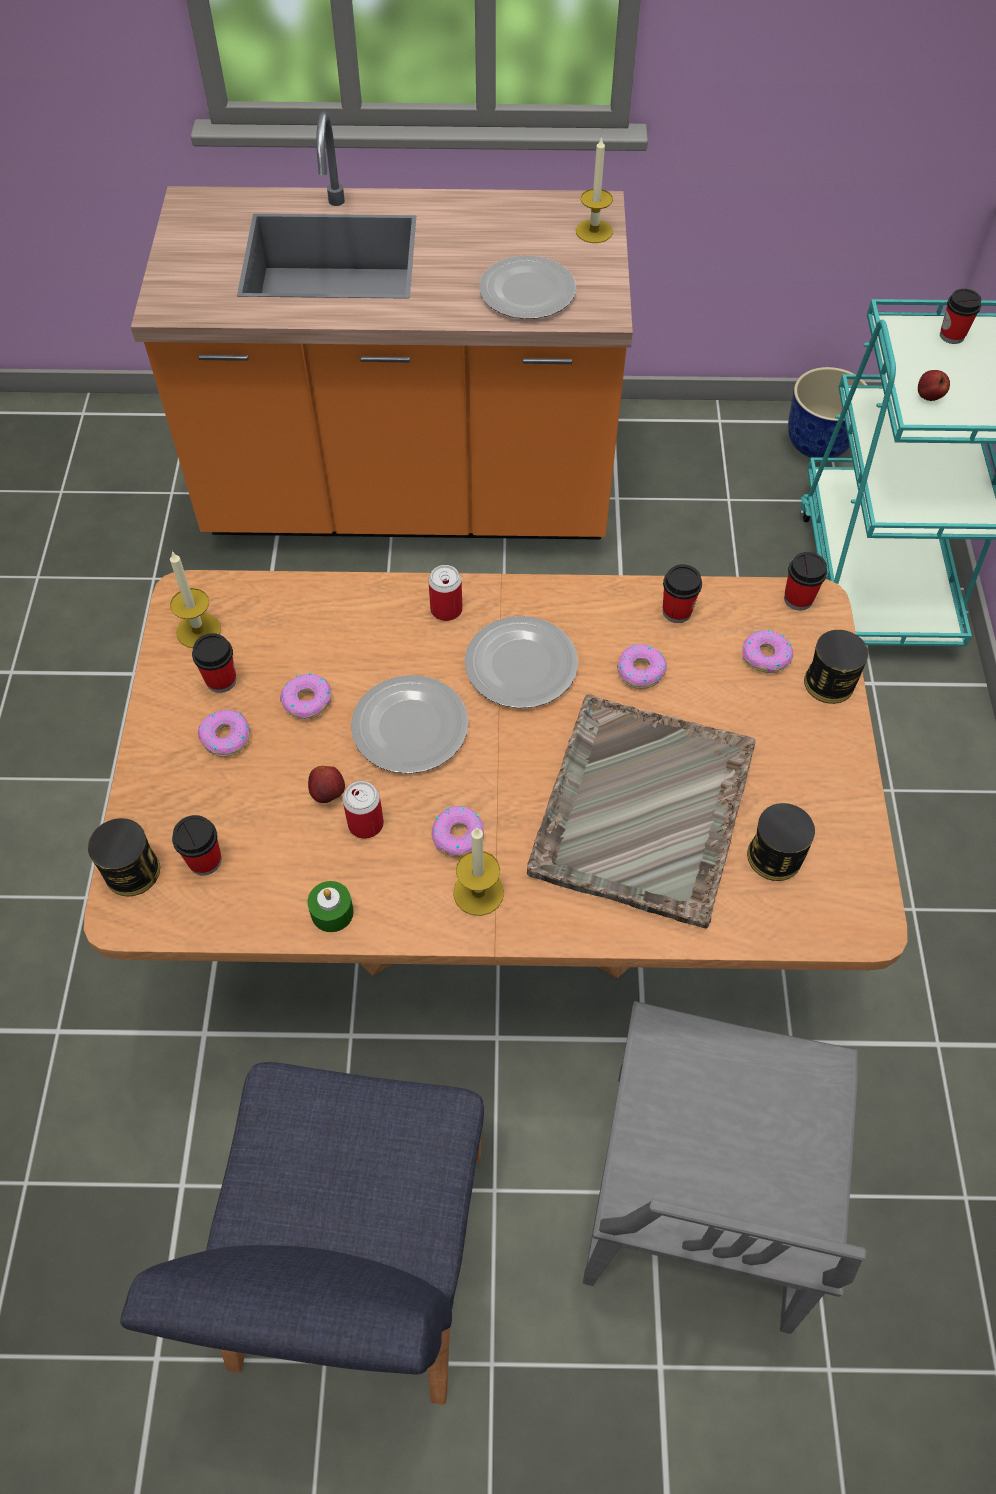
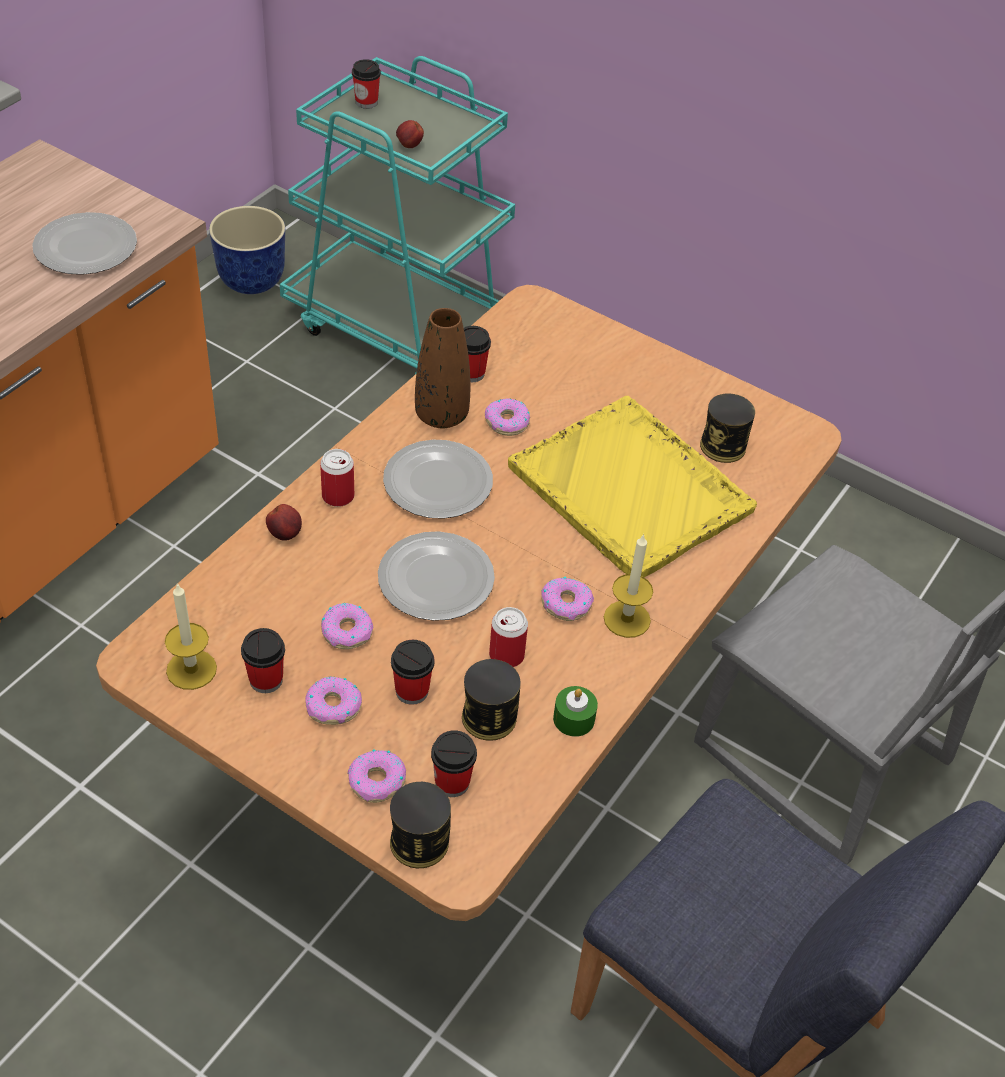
camera: 60 degrees left, 10 degrees down
apple [308,766,345,803] -> apple moved to [266,504,302,541]
grey tray [527,695,755,929] -> yellow tray [508,396,757,577]
candle [576,136,613,243] -> none
donut [742,630,793,673] -> donut moved to [347,749,406,803]
cup [784,552,827,611] -> cup moved to [391,640,435,705]
can [804,630,868,704] -> can moved to [462,659,521,741]
none -> brown vase [415,308,470,428]

